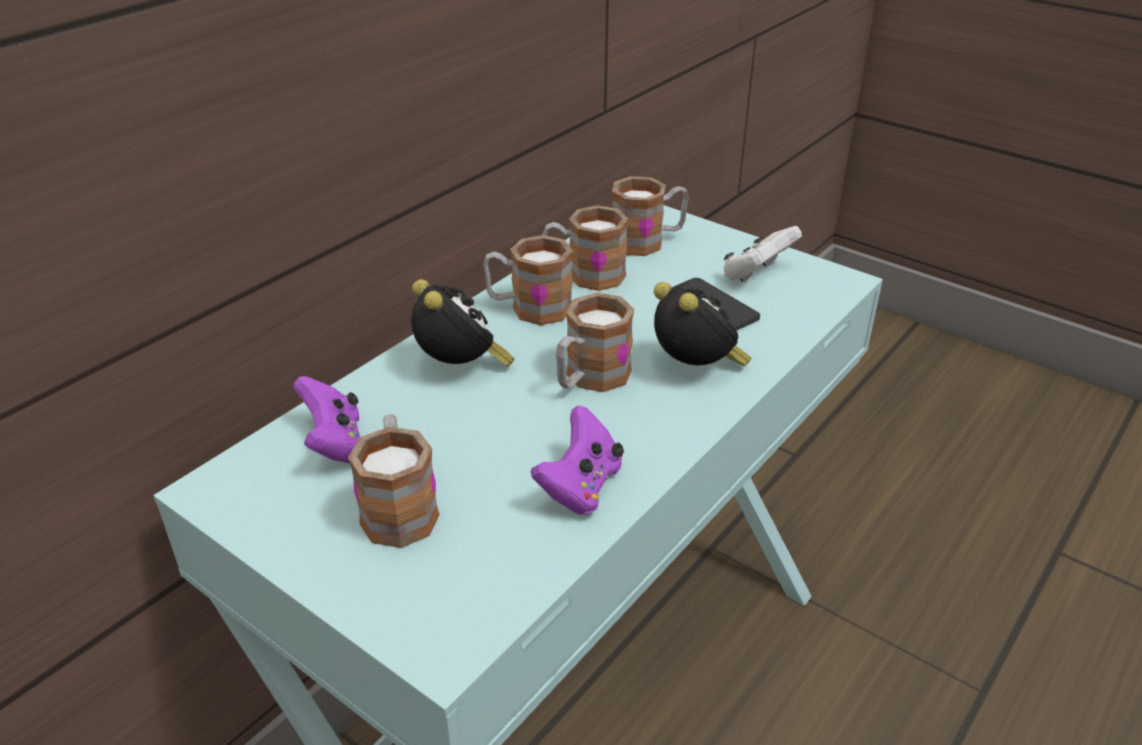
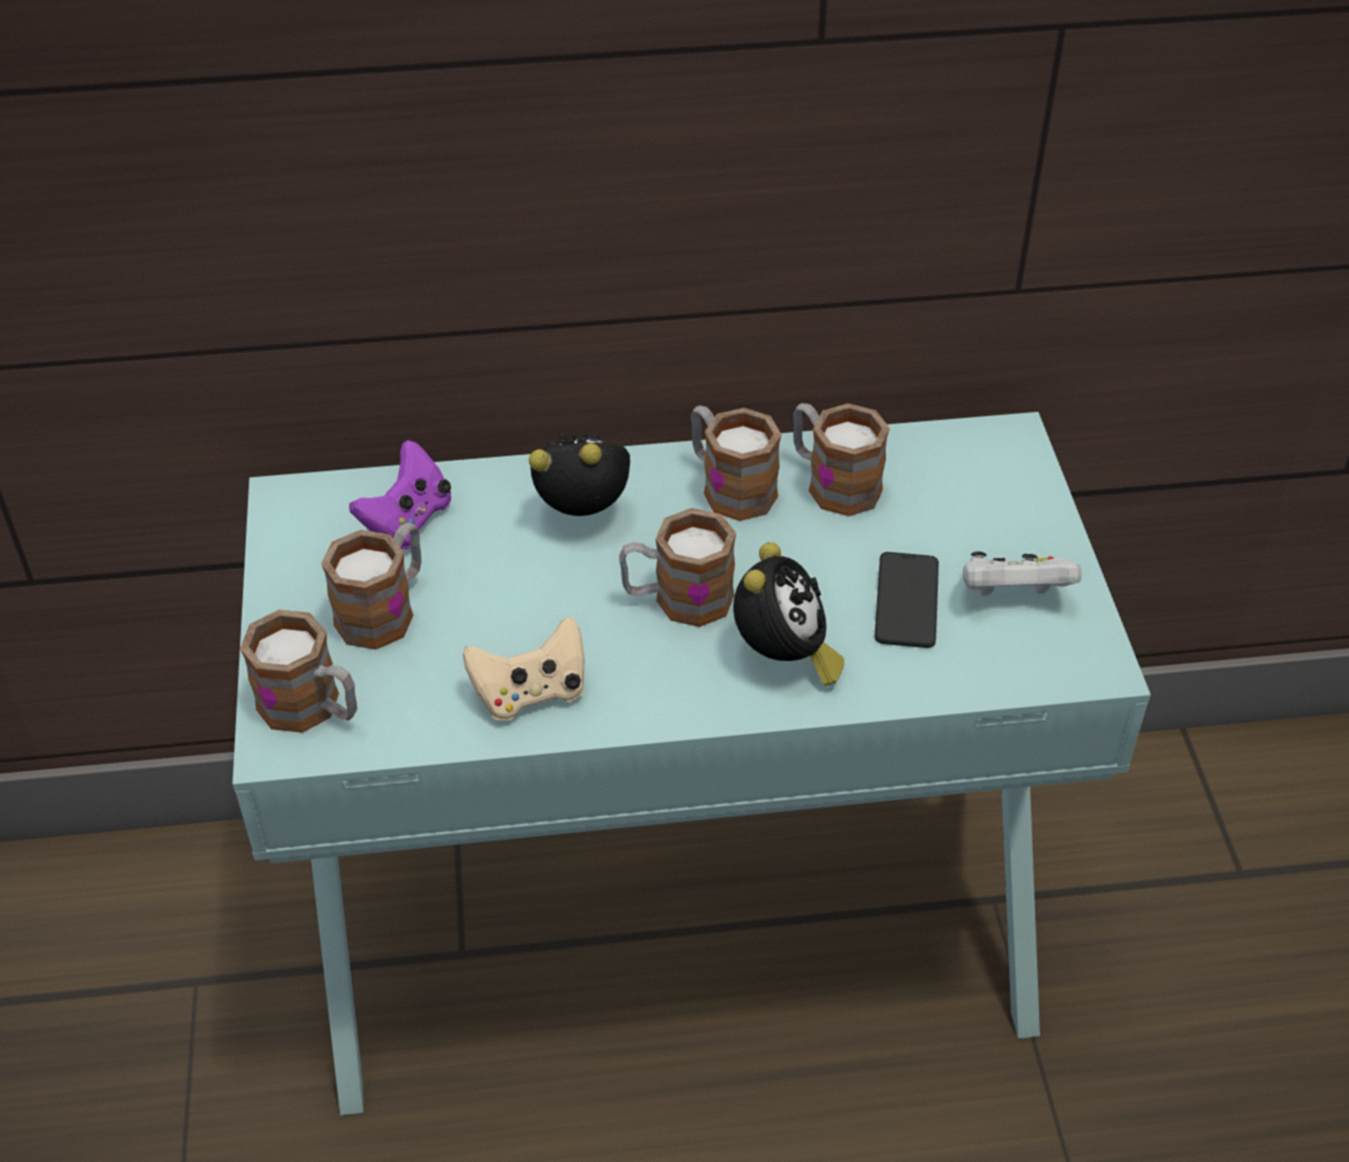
camera: 45 degrees right, 10 degrees up
alarm clock [411,279,514,367] -> alarm clock turned 105 degrees counterclockwise [529,433,630,516]
purple game controller [531,405,624,515] -> beige game controller [463,617,585,721]
mug [612,176,689,256] -> mug moved to [240,610,357,733]

